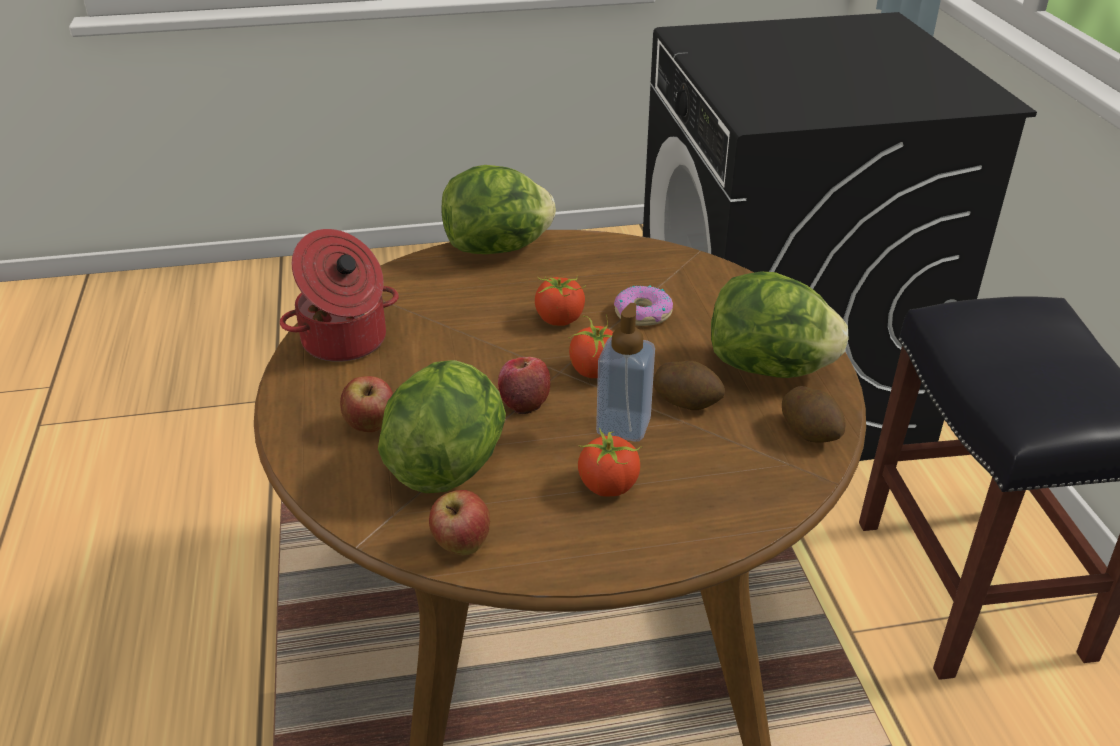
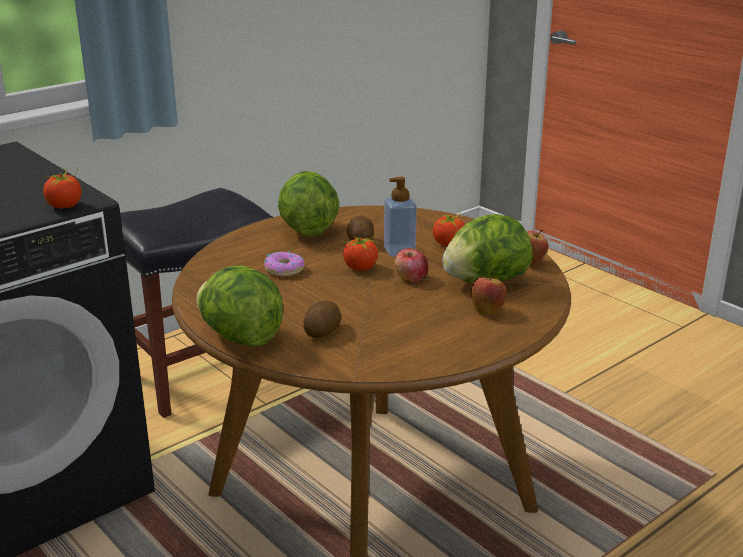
camera: 120 degrees left, 10 degrees down
cooking pot [280,229,399,362] -> none
tomato [535,276,586,326] -> tomato moved to [43,168,82,208]
potato [782,386,846,443] -> potato moved to [303,300,341,338]

